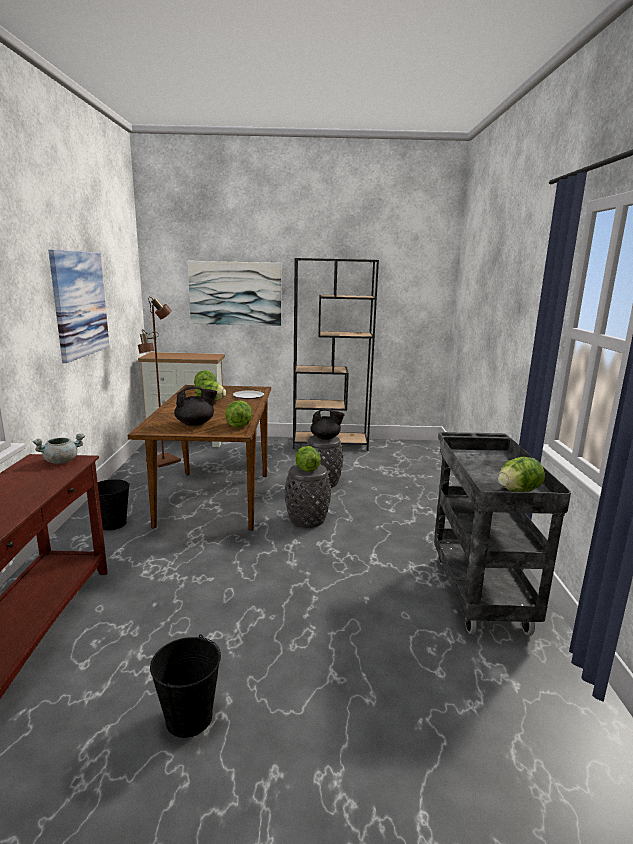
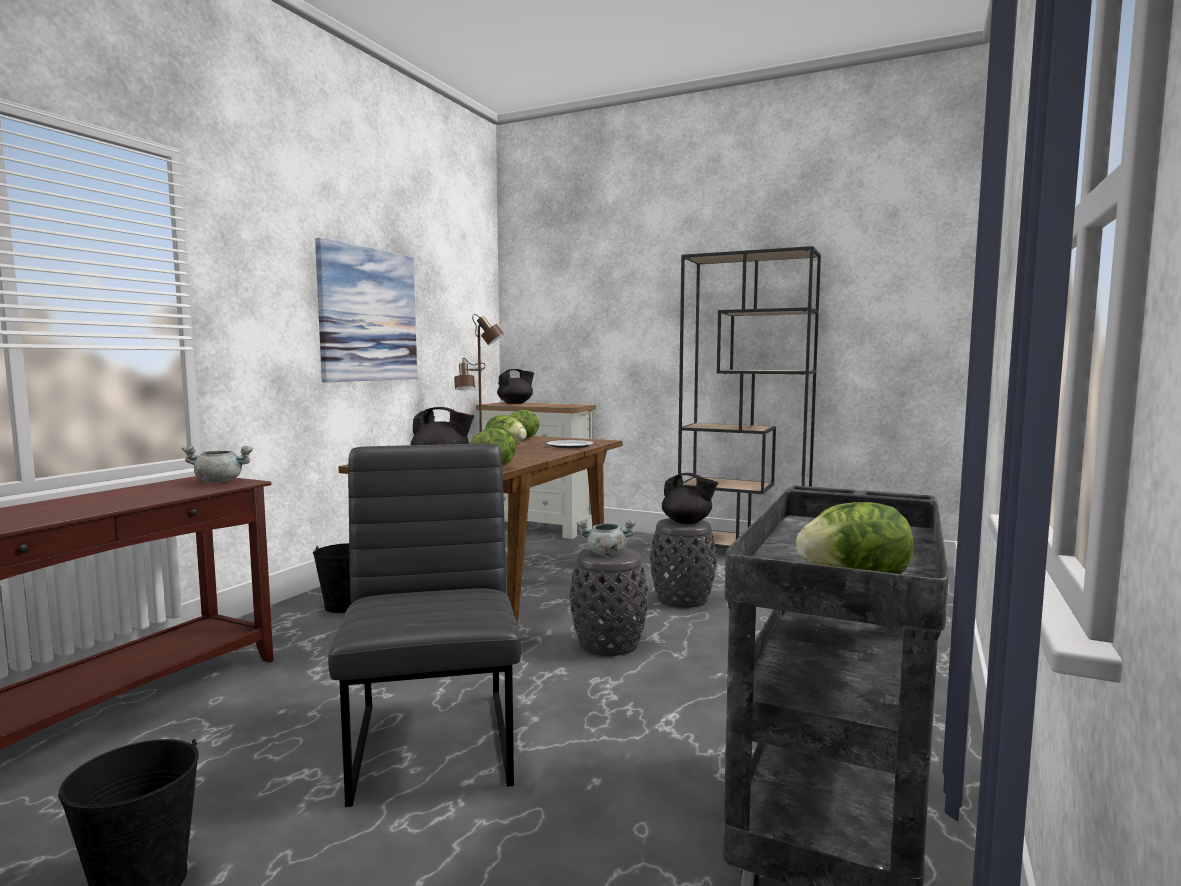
camera: 25 degrees right, 10 degrees down
picture [188,261,281,326] -> none
lettuce [295,446,321,472] -> grey cooking pot [577,520,636,556]
none -> grey chair [328,444,521,807]
none -> black teapot [497,369,534,404]

